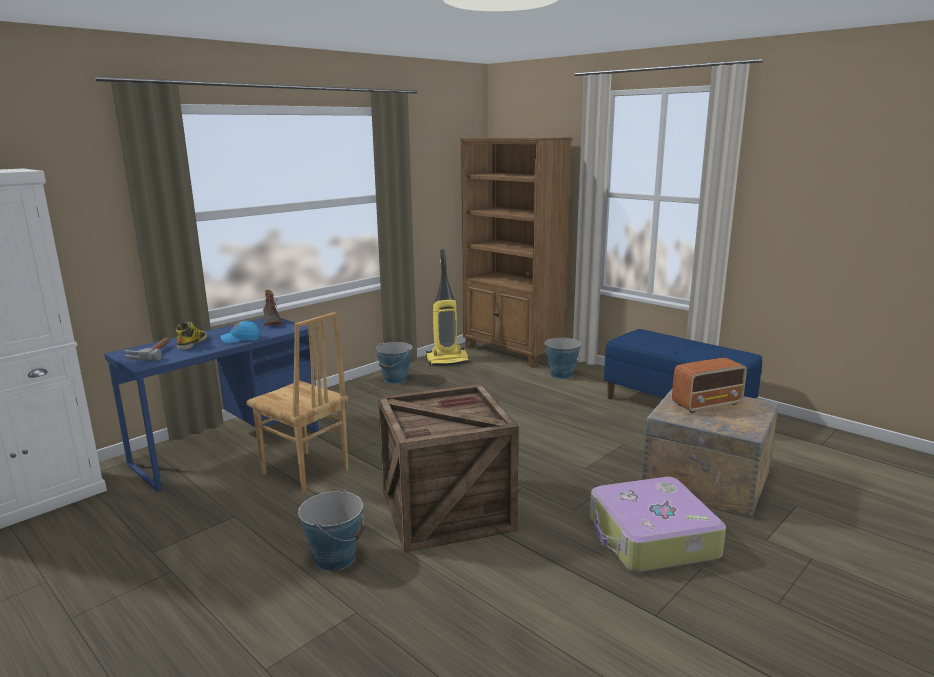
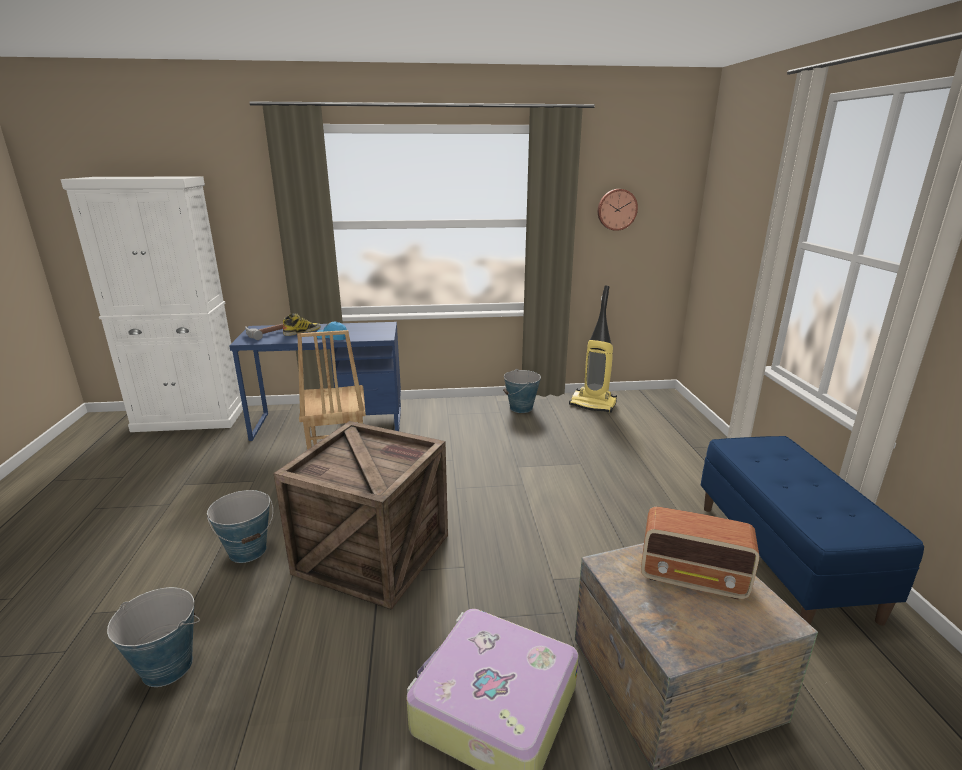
camera: 40 degrees right, 5 degrees up
boot [263,290,283,326] -> none
brown bookcase [461,137,571,368] -> none
bucket [543,338,581,379] -> bucket moved to [107,587,200,687]
none -> wall clock [598,189,638,231]

